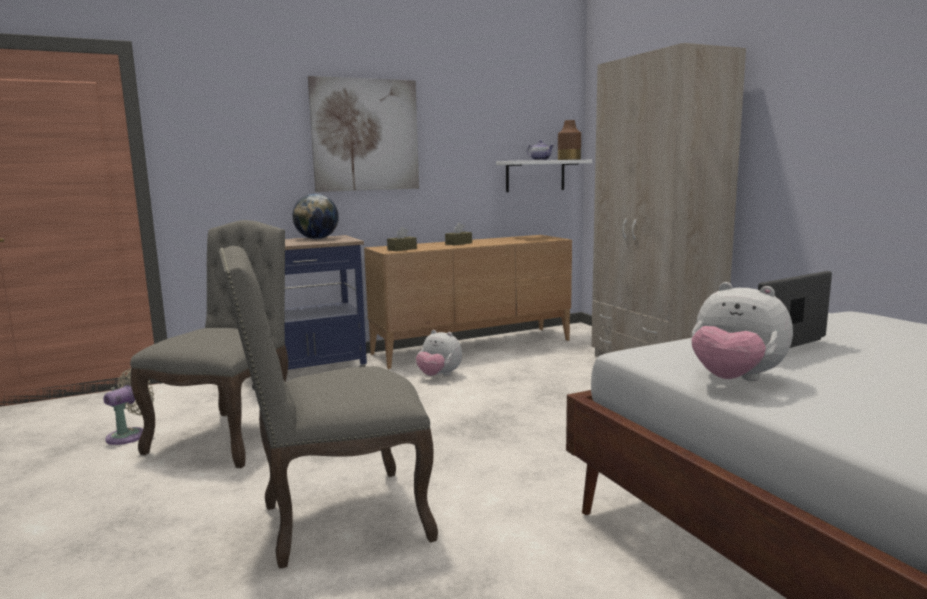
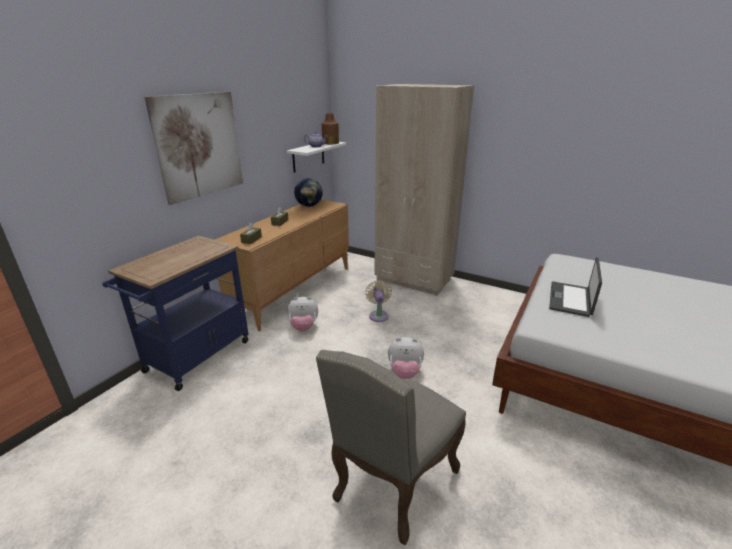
camera: 35 degrees left, 15 degrees up
beige fan [104,369,154,445] -> beige fan moved to [365,280,392,322]
grey chair [130,220,288,468] -> none
globe [292,194,339,239] -> globe moved to [294,178,323,207]
plush toy [691,282,793,381] -> plush toy moved to [388,337,424,379]

